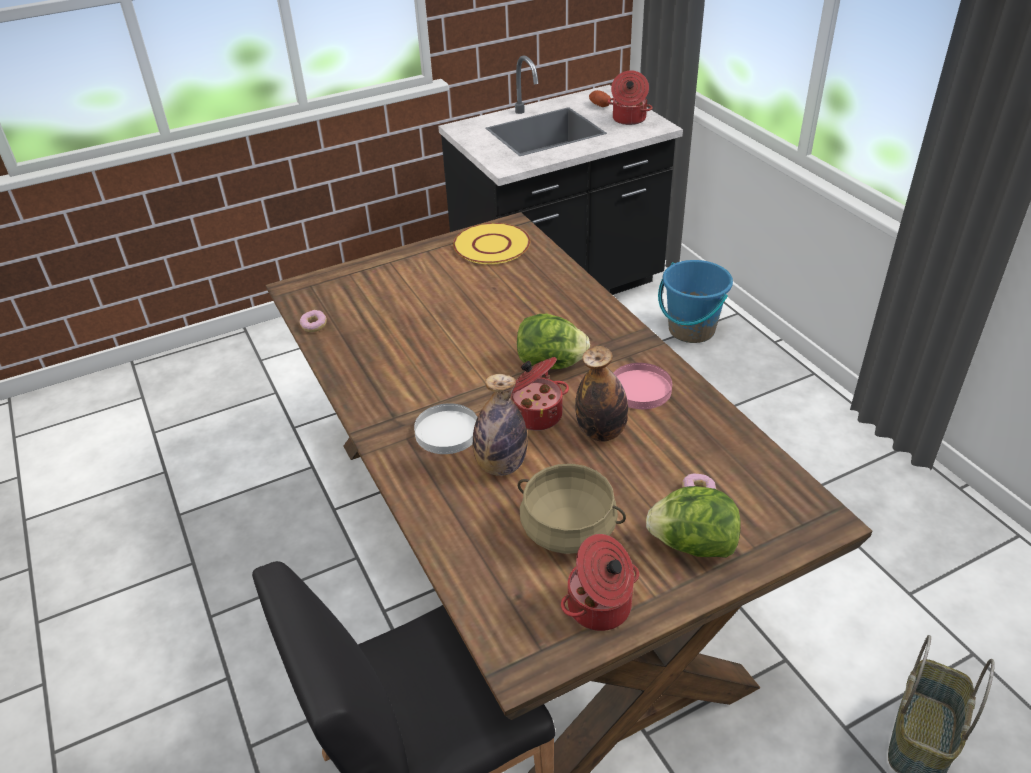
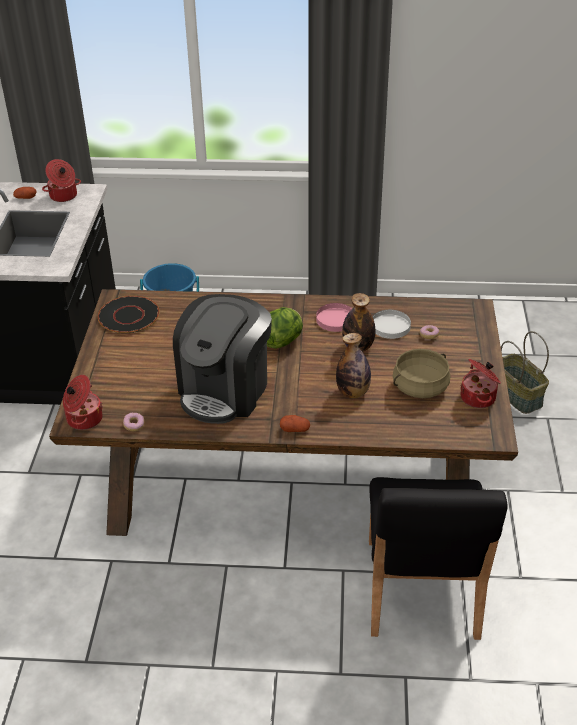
camera: 60 degrees left, 0 degrees up
white plate [414,403,477,454] -> white plate moved to [372,310,411,339]
yellow plate [453,223,530,264] -> black plate [98,296,160,333]
cooking pot [511,357,569,431] -> cooking pot moved to [63,375,103,430]
lettuce [646,486,741,558] -> none
none -> coffee machine [173,294,272,424]
none -> potato [280,415,310,432]

